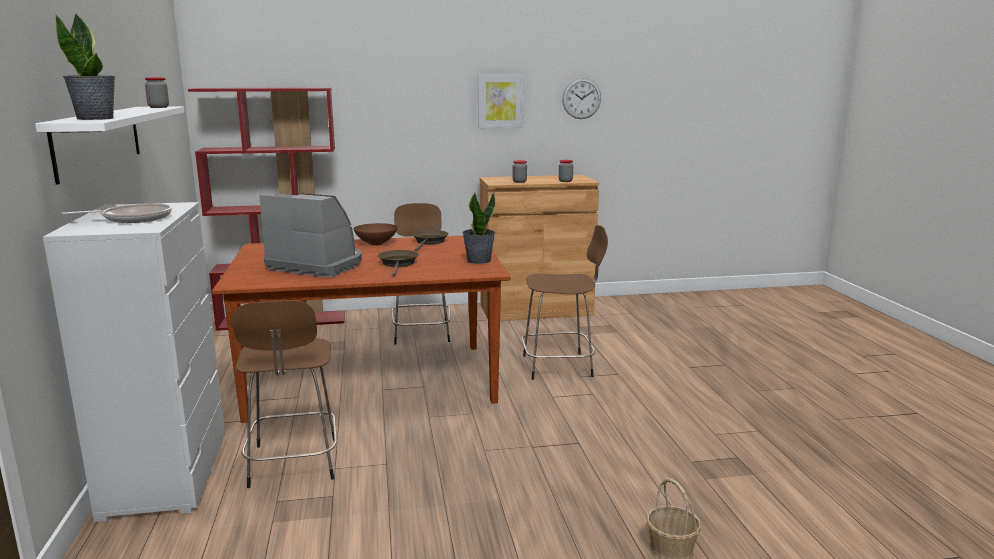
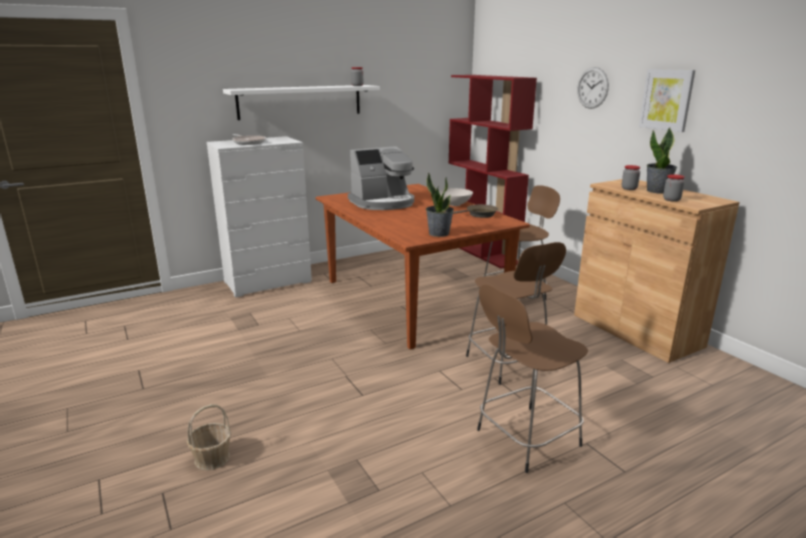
camera: 70 degrees right, 5 degrees up
potted plant [55,14,116,120] -> potted plant moved to [646,127,677,194]
brown stool [232,300,337,488] -> brown stool moved to [477,284,588,473]
coffee machine [259,193,362,277] -> coffee machine turned 60 degrees clockwise [348,146,414,210]
brown bowl [354,223,397,245] -> white bowl [439,188,473,206]
brown frying pan [378,250,419,276] -> none
wall clock [562,78,601,119] -> wall clock moved to [577,67,609,109]

